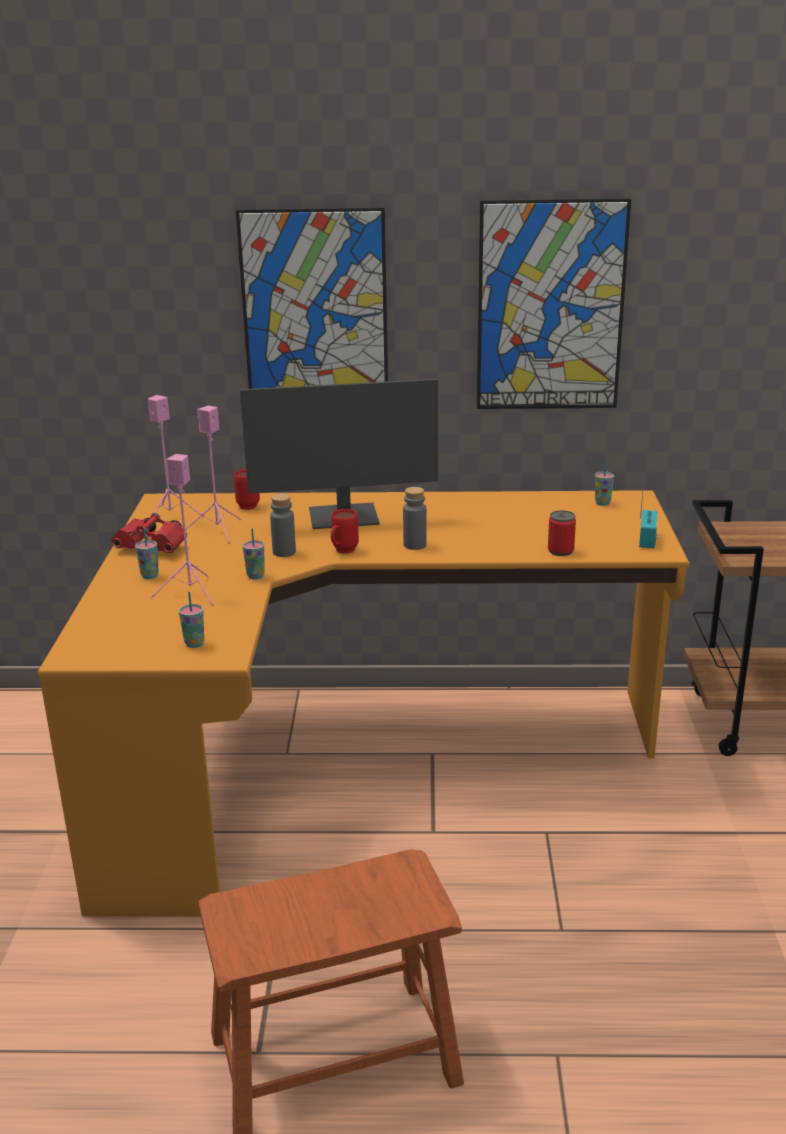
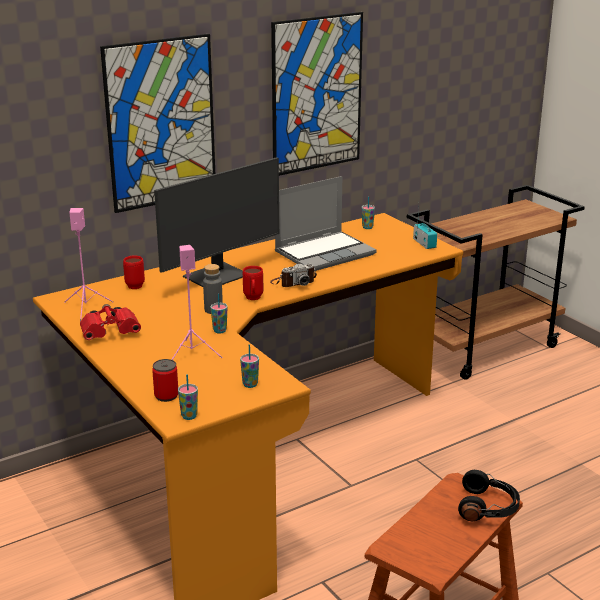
camera: 35 degrees left, 0 degrees up
cup [135,528,159,579] -> cup moved to [178,374,198,420]
pink speaker [186,405,241,544] -> none
grey bottle [403,487,427,550] -> camera [270,263,317,287]
can [548,510,576,556] -> can moved to [152,359,178,402]
none -> laptop [275,176,377,271]
none -> black headphones [458,470,520,521]

